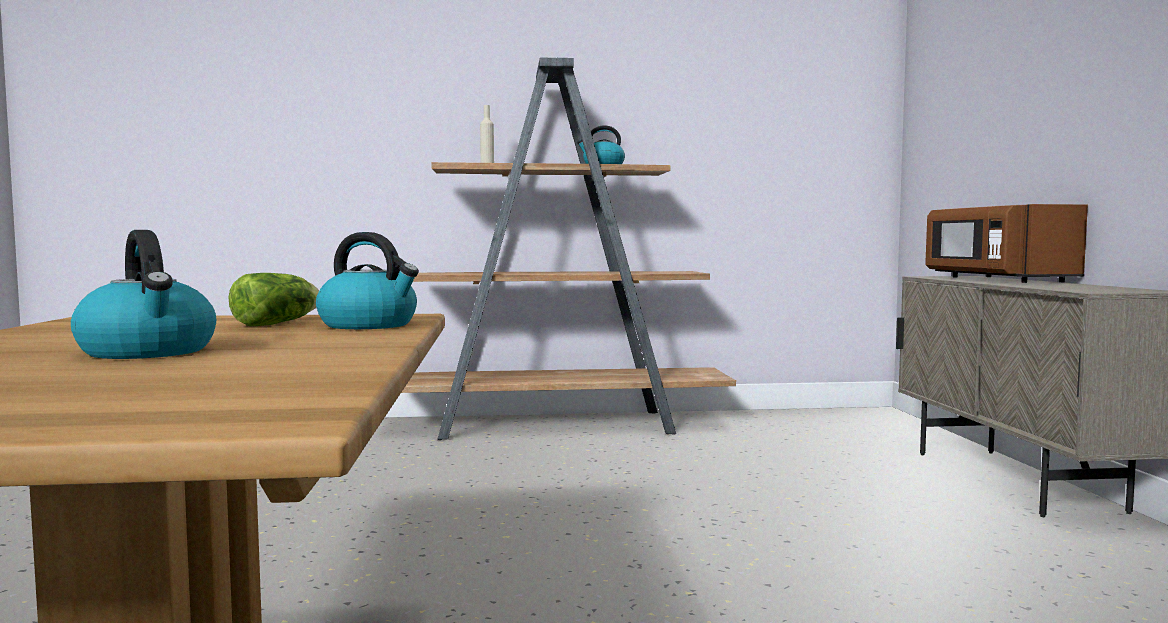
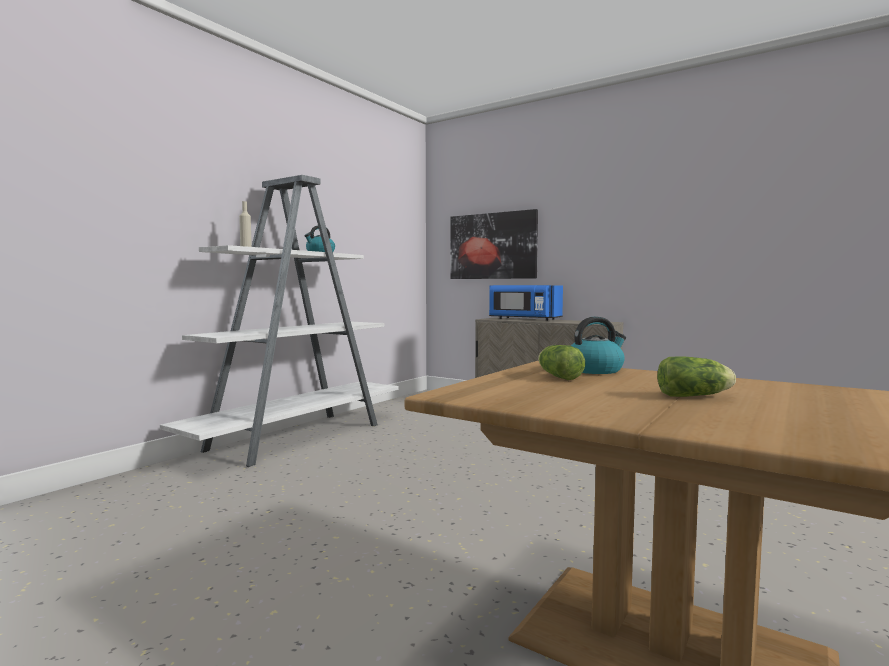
camera: 50 degrees left, 0 degrees up
kettle [71,230,216,359] -> lettuce [657,357,736,397]
brown bookcase [401,57,736,440] -> white bookcase [160,175,398,467]
brown microwave [925,204,1088,283] -> blue microwave [489,285,563,321]
none -> picture [450,209,538,279]

